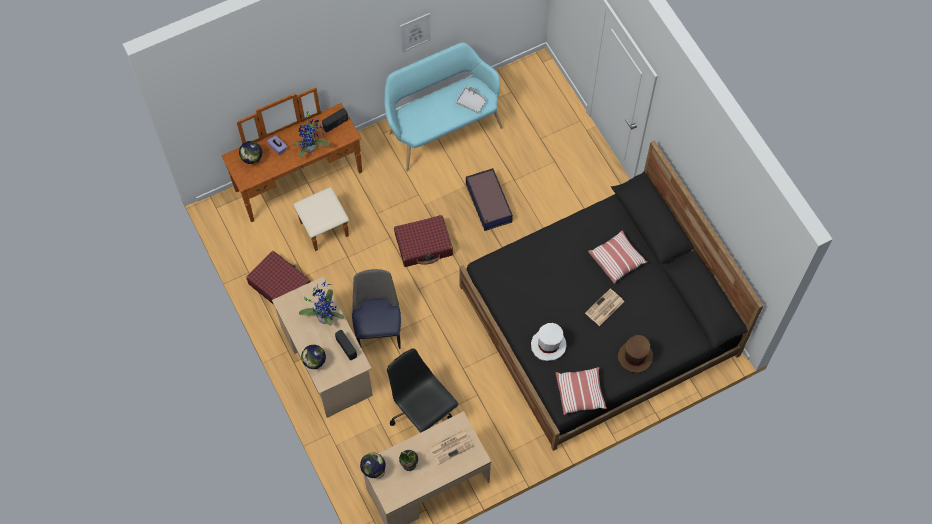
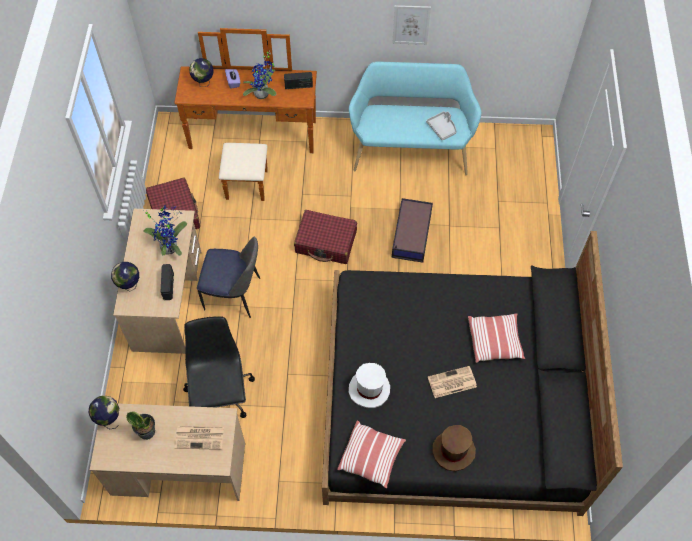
camera: 30 degrees right, 5 degrees down
chair [352,269,401,349] -> chair turned 75 degrees clockwise [197,236,260,318]

